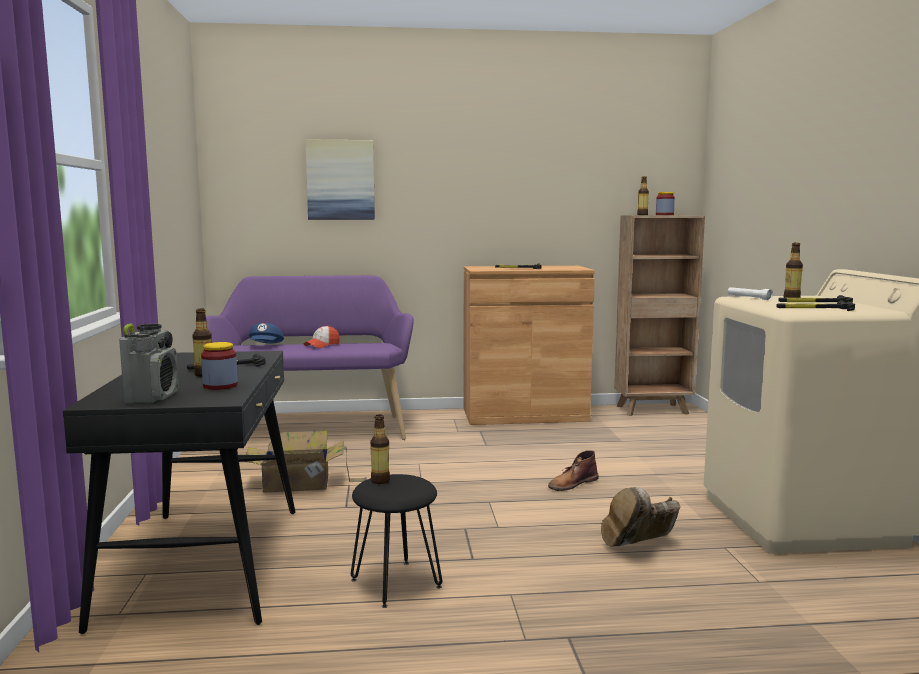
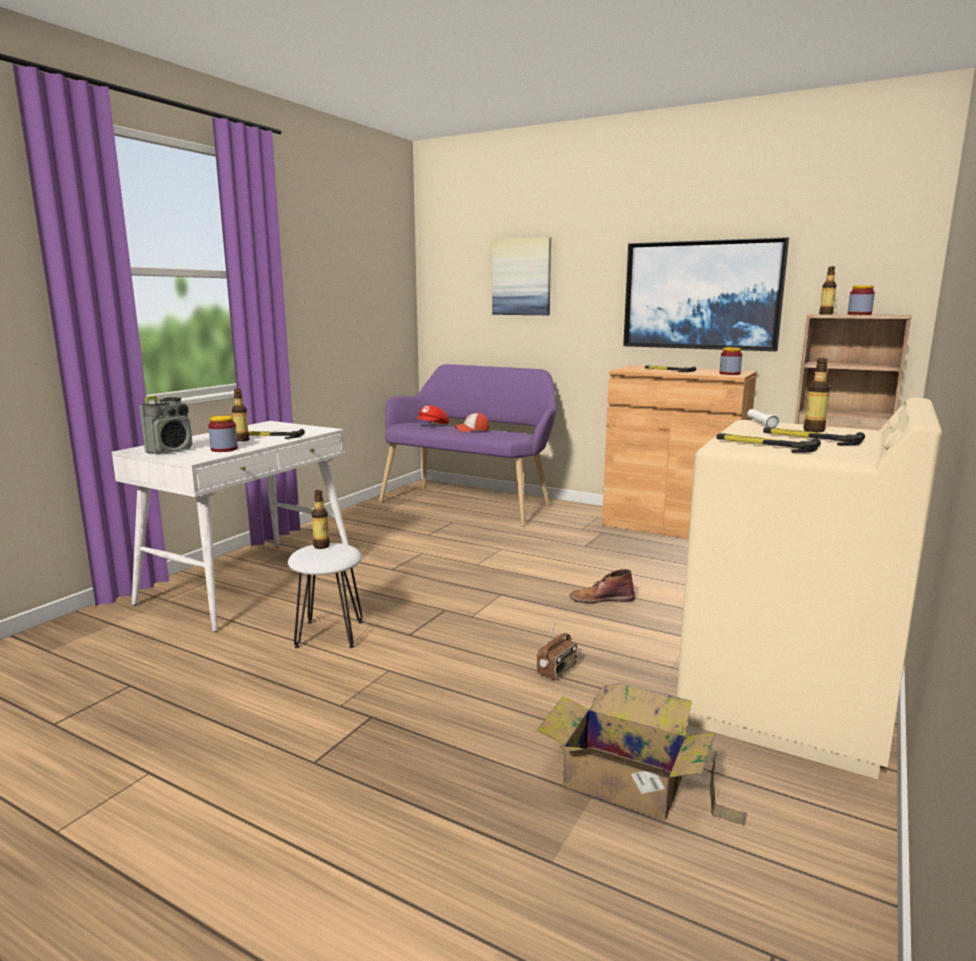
camera: 35 degrees right, 5 degrees up
black desk [63,351,295,634] -> white desk [112,421,349,632]
cardboard box [245,430,367,493] -> cardboard box moved to [537,683,747,826]
blue cap [249,323,284,343] -> red cap [414,405,449,424]
black stool [351,474,442,608] -> white stool [288,543,363,648]
brown boot [601,487,680,547] -> radio [537,622,577,680]
none -> picture [623,237,789,351]
none -> jar [719,347,742,375]

